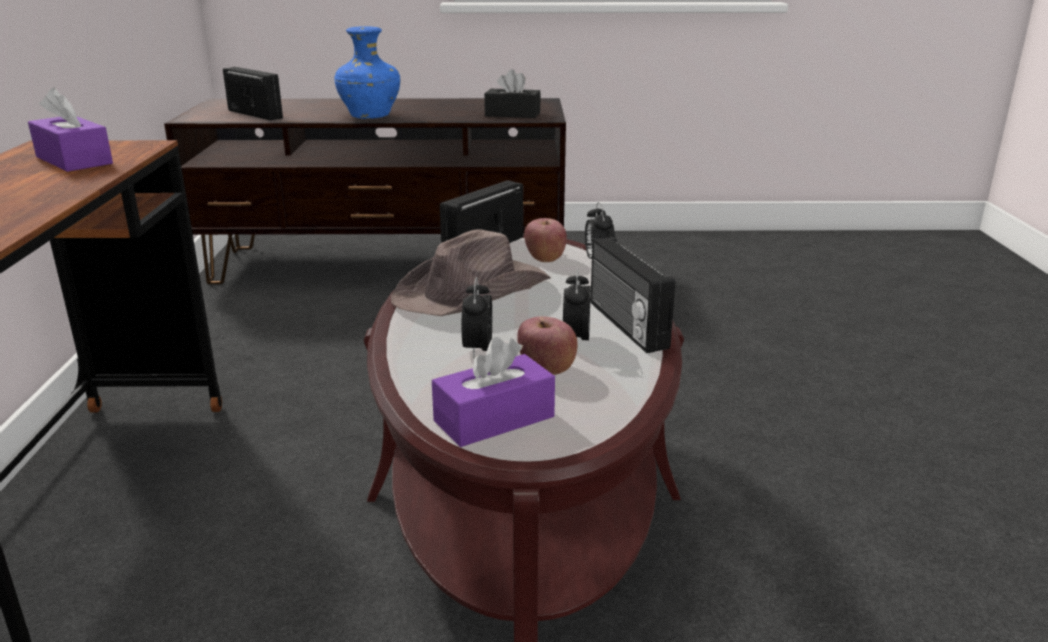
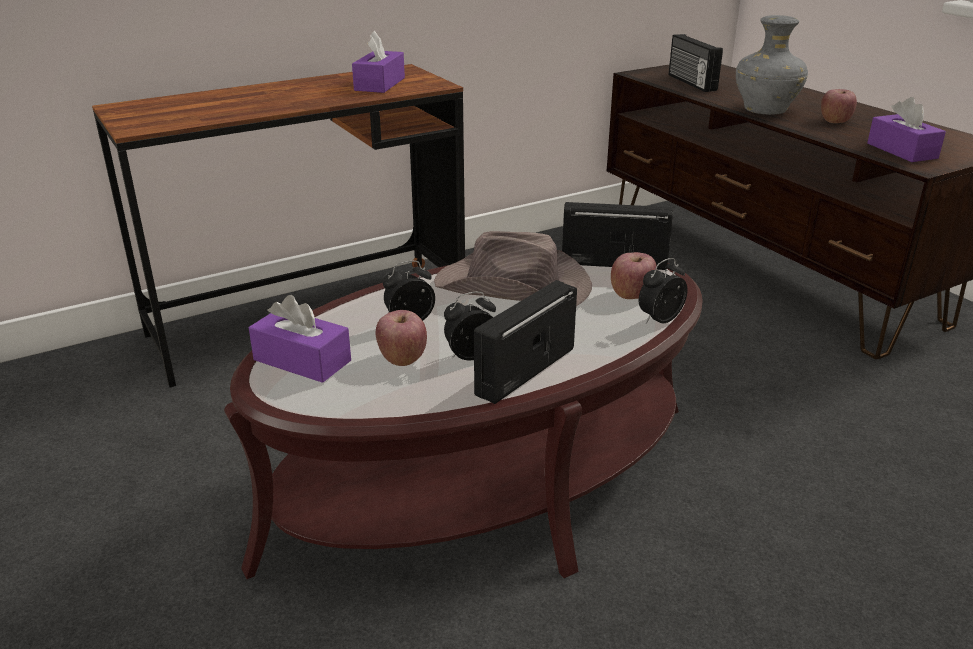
camera: 60 degrees right, 5 degrees up
radio [223,67,283,120] -> radio turned 150 degrees clockwise [669,34,723,92]
blue vase [334,26,401,119] -> grey vase [736,15,808,115]
black tissue box [484,69,541,118] -> purple tissue box [867,97,946,162]
none -> apple [821,89,857,123]

